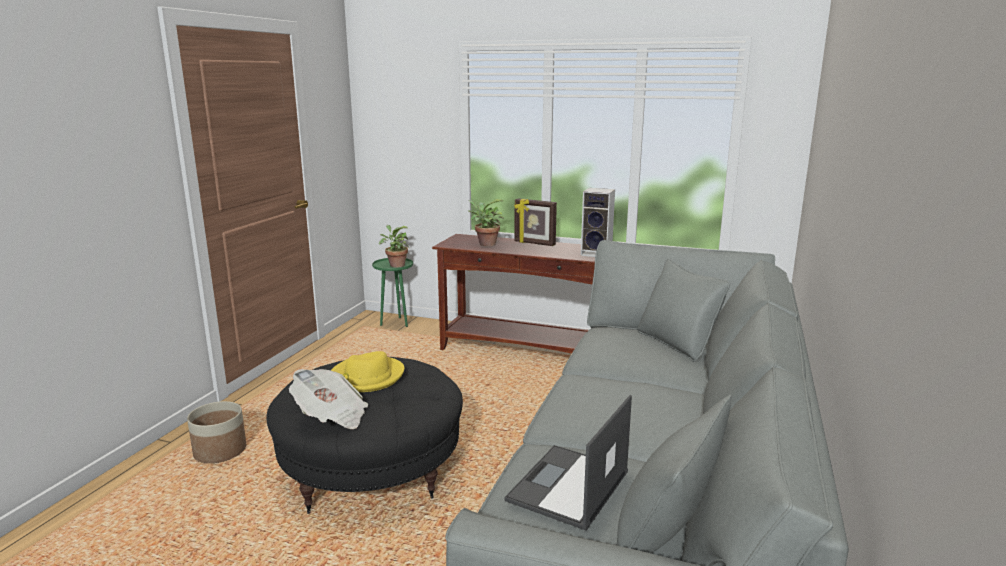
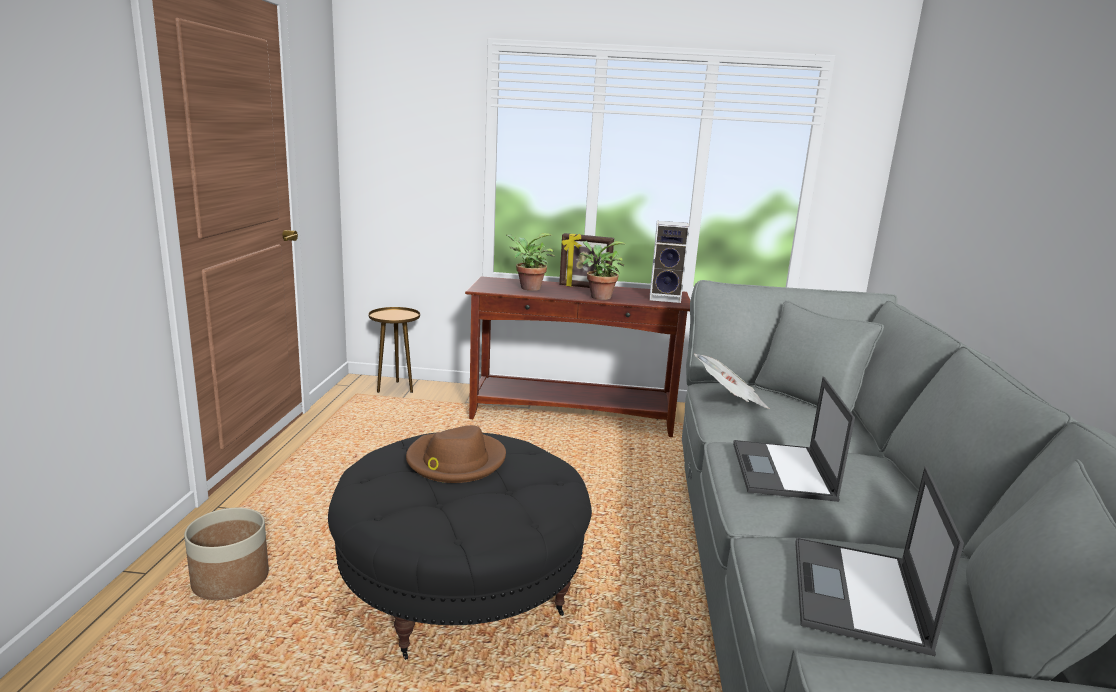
camera: 15 degrees left, 0 degrees up
newspaper [289,369,368,429] -> newspaper moved to [694,354,770,409]
yellow hat [331,351,404,392] -> brown hat [406,425,506,483]
green side table [372,258,413,327] -> brown side table [369,307,420,393]
potted plant [379,225,410,268] -> potted plant moved to [580,241,625,300]
none -> laptop [733,377,855,502]

